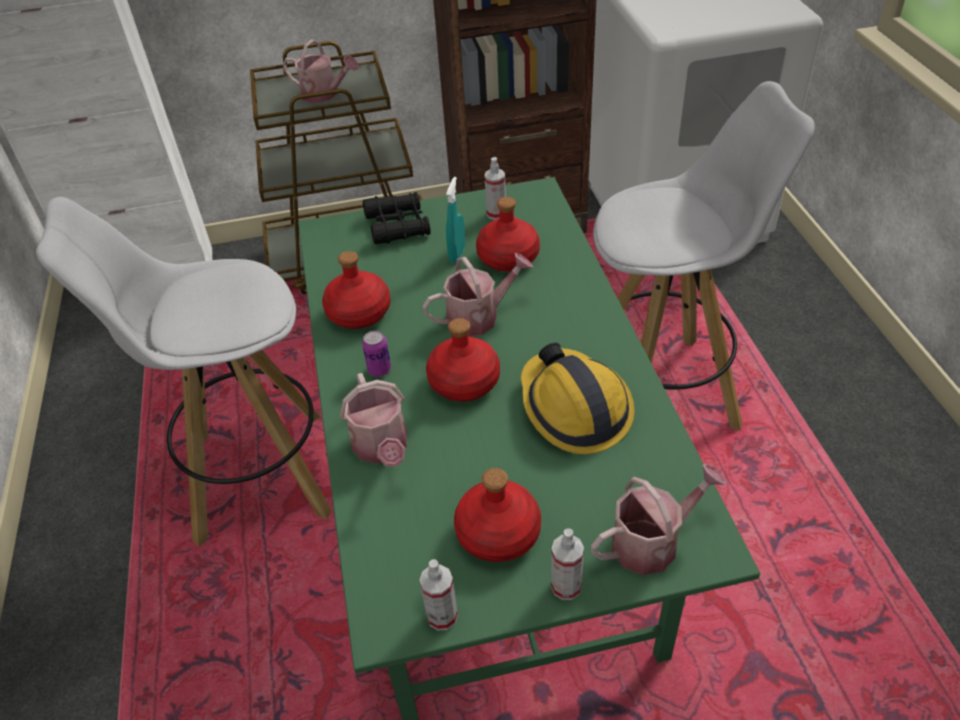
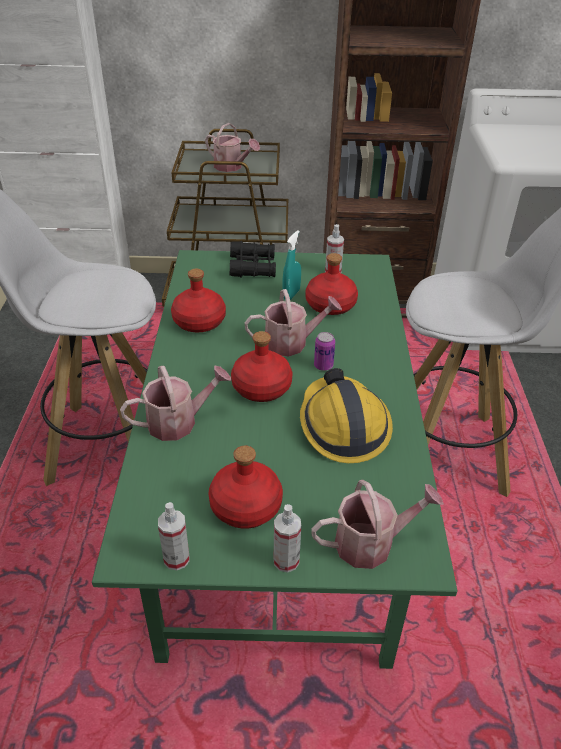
camera: 10 degrees right, 5 degrees down
watering can [340,373,407,467] -> watering can turned 105 degrees counterclockwise [120,365,231,441]
can [362,330,391,377] -> can moved to [314,332,335,371]

